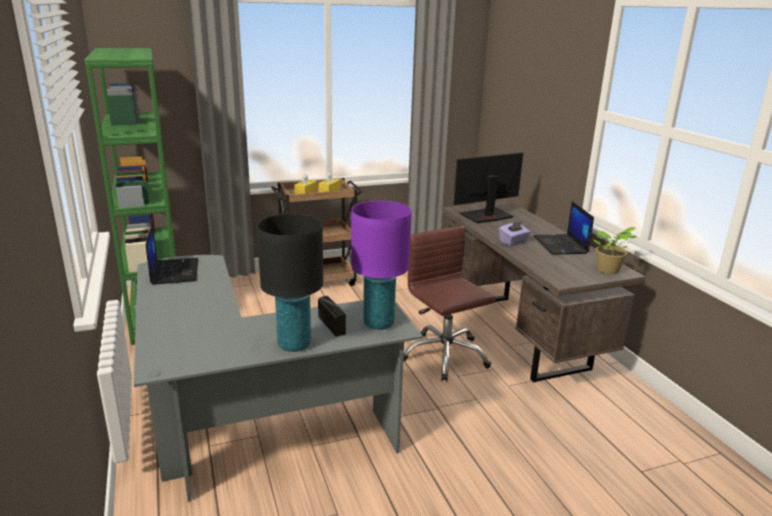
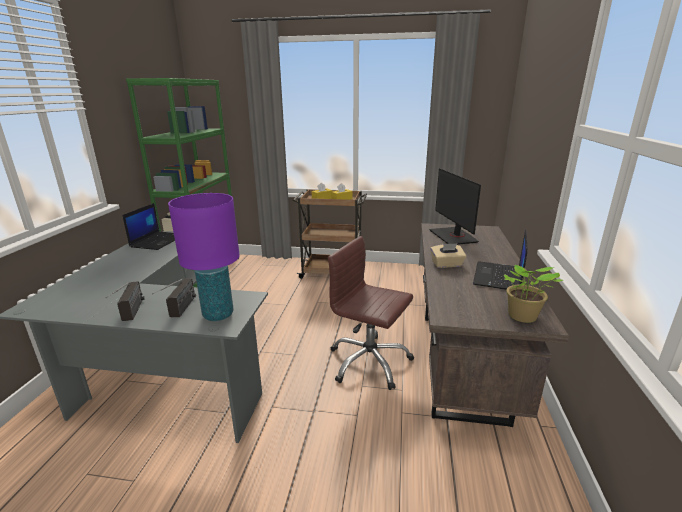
camera: 30 degrees right, 0 degrees up
black table lamp [257,214,323,352] -> radio [106,281,144,321]
brown office chair [403,226,496,381] -> brown office chair turned 60 degrees counterclockwise [328,236,414,390]
monitor [454,152,523,223] -> monitor turned 105 degrees counterclockwise [429,168,481,245]
purple tissue box [498,221,531,246] -> beige tissue box [431,244,466,268]

